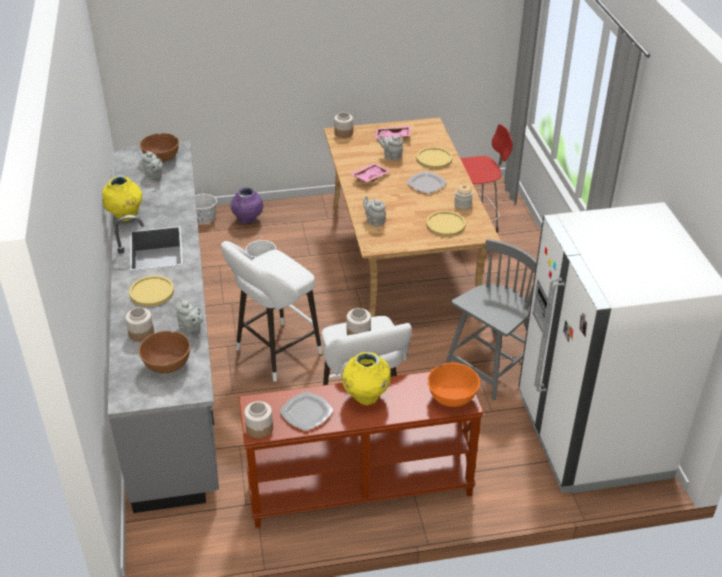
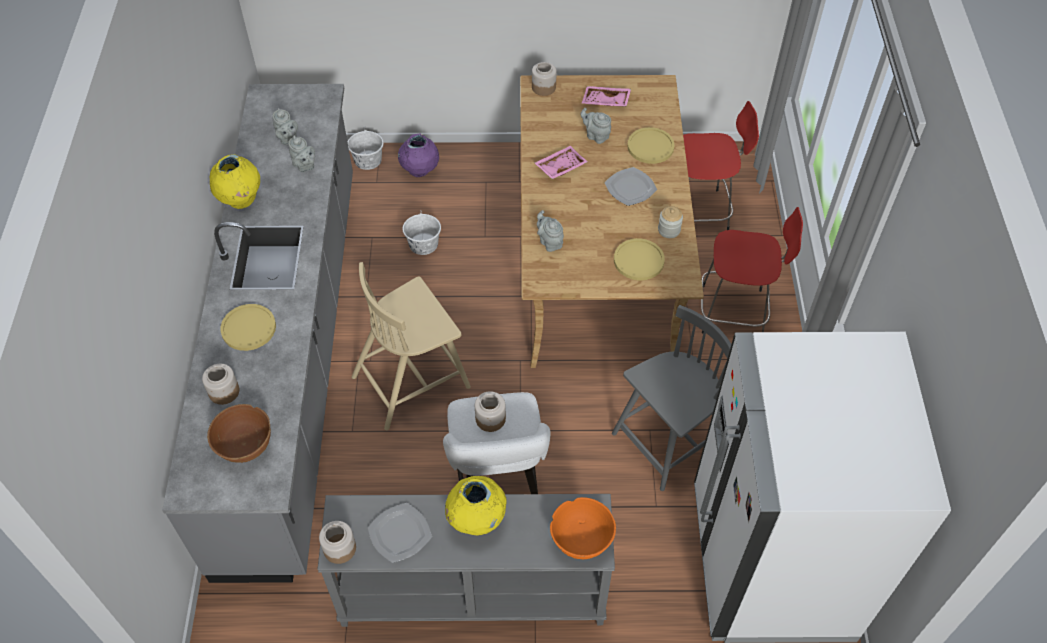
camera: 10 degrees right, 15 degrees up
brown bowl [140,133,179,163] -> none
grey teapot [176,299,203,334] -> grey teapot moved to [288,136,315,172]
white stool [221,241,322,382] -> beige chair [351,262,471,430]
brown console table [239,372,484,528] -> grey console table [317,494,615,627]
none -> red stool [701,207,803,333]

